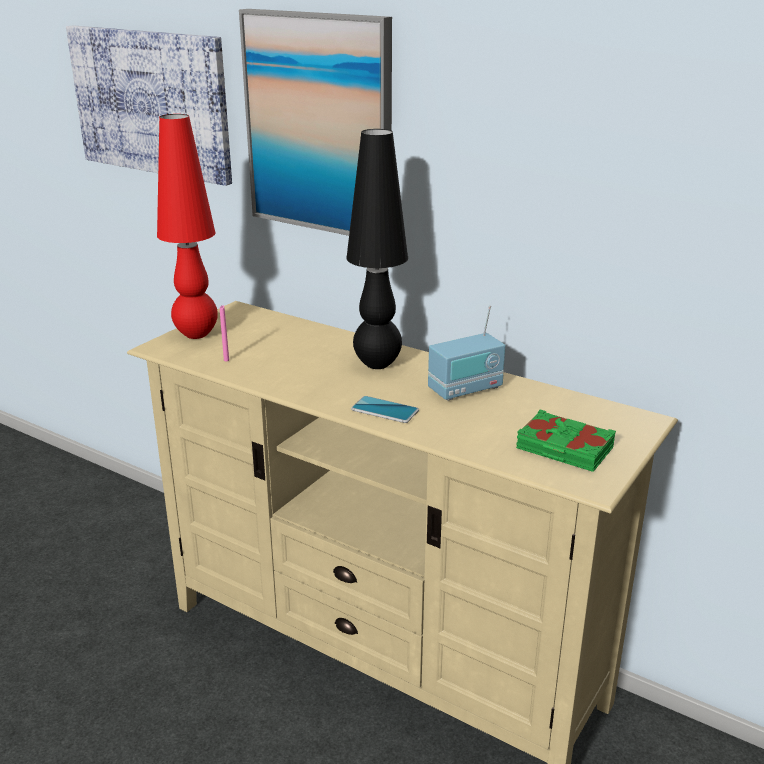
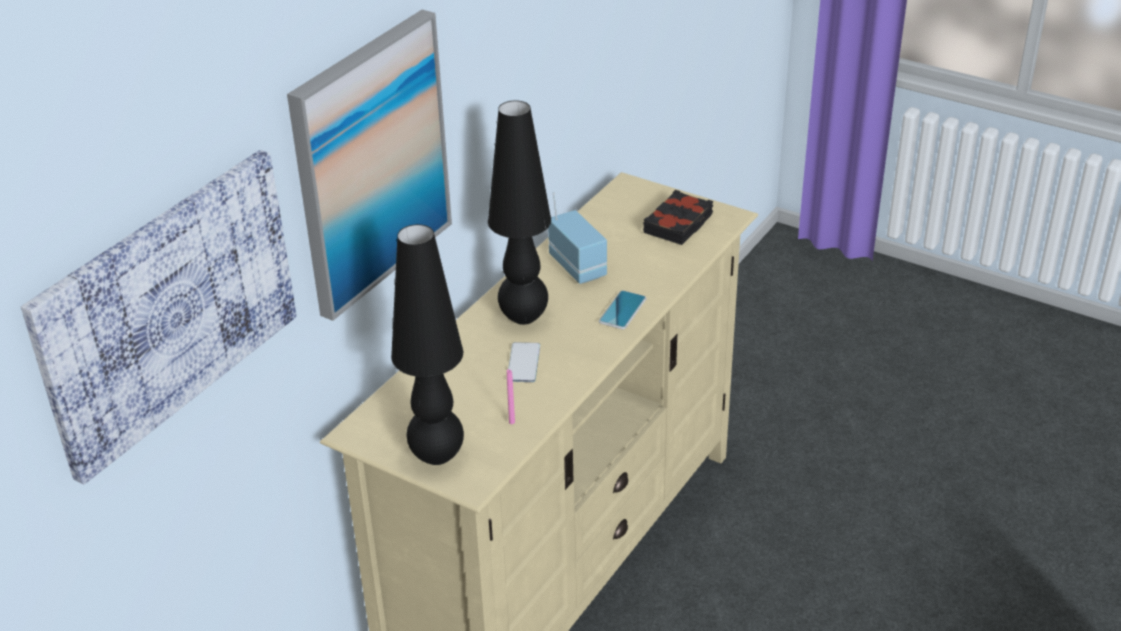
camera: 90 degrees left, 10 degrees up
red table lamp [157,114,218,339] -> black table lamp [391,224,464,465]
green book [516,409,616,472] -> black book [643,190,713,245]
none -> phone [508,342,540,382]

